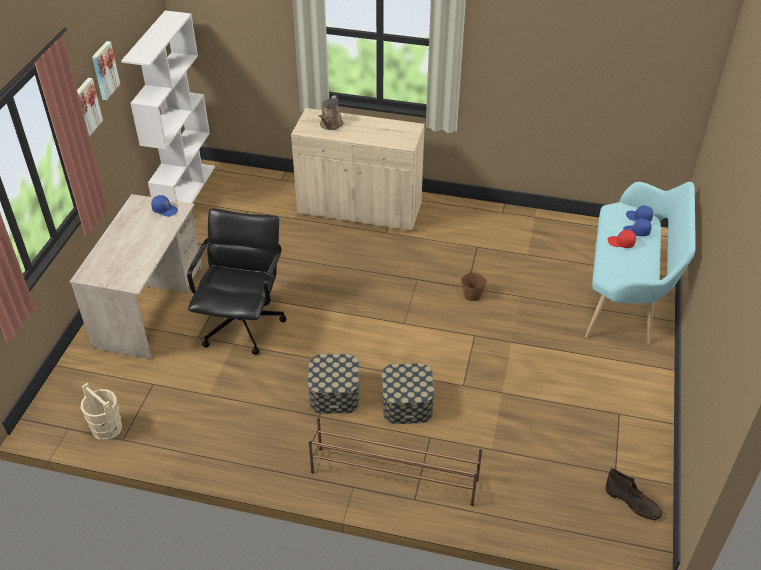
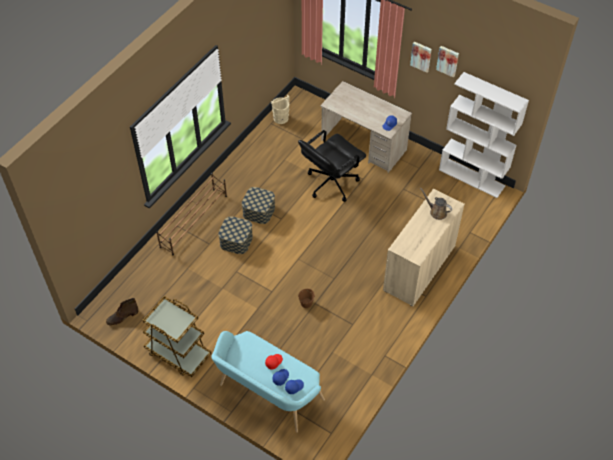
camera: 110 degrees right, 10 degrees up
black office chair [187,208,287,355] -> black office chair turned 105 degrees clockwise [298,130,366,202]
none -> brown cart [143,296,211,377]

